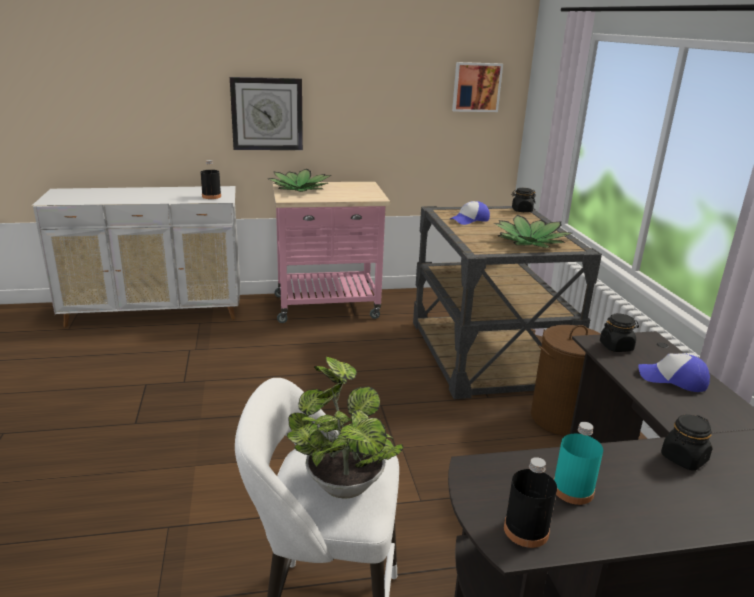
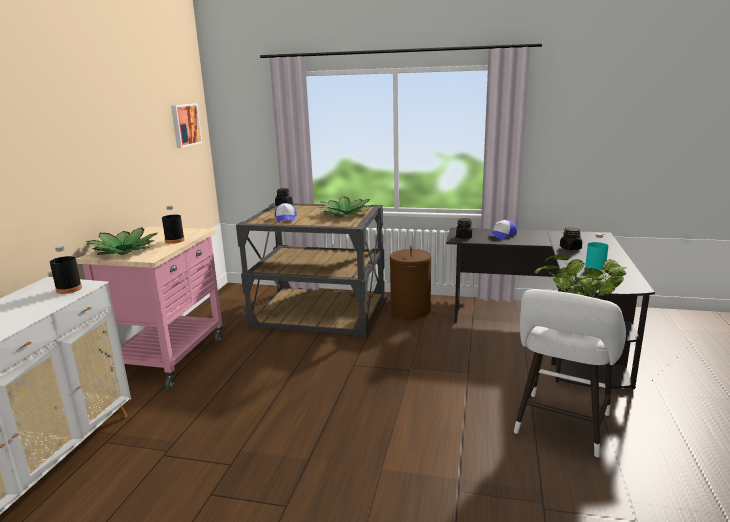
camera: 65 degrees left, 5 degrees down
wall clock [230,77,303,150] -> none
black bottle [504,457,557,548] -> black bottle moved to [162,206,185,244]

